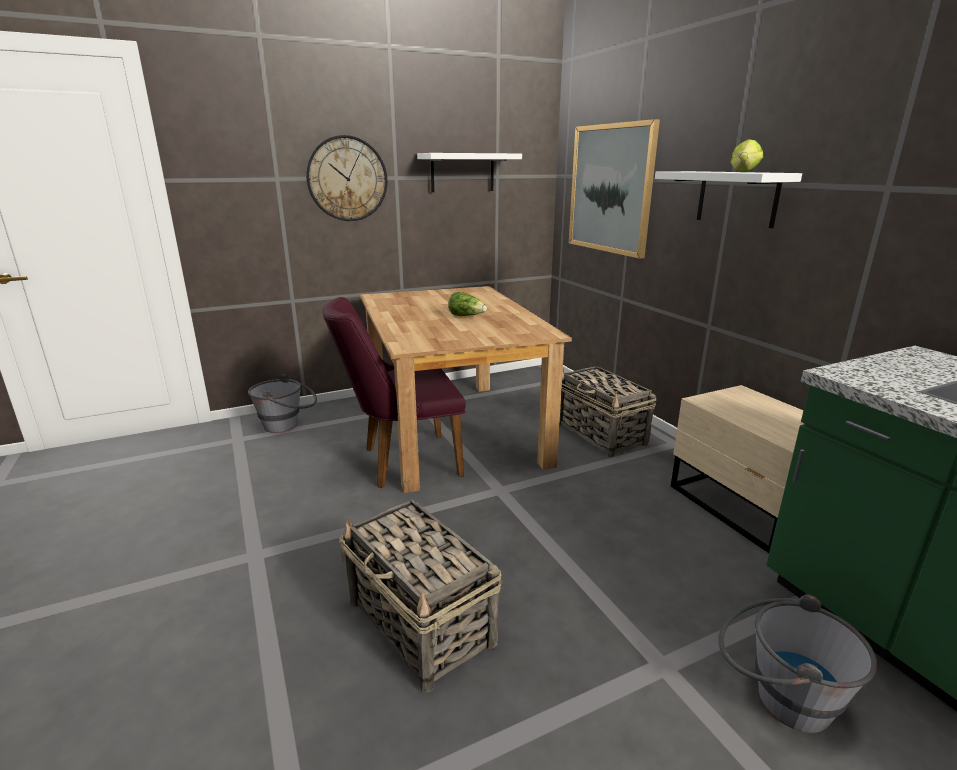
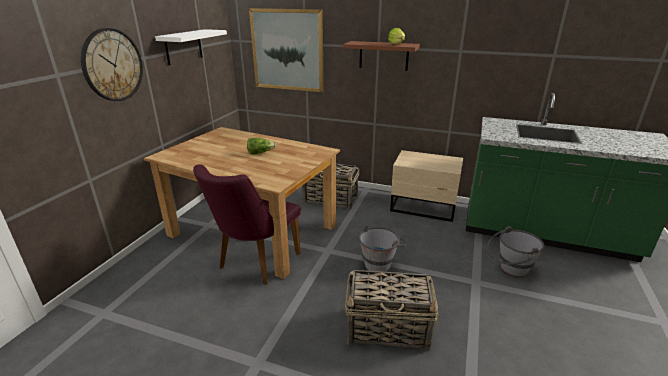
camera: 45 degrees left, 5 degrees up
grey bucket [248,374,317,433] -> grey bucket moved to [359,225,407,272]
white shelf [655,171,802,228] -> brown shelf [343,41,420,71]

